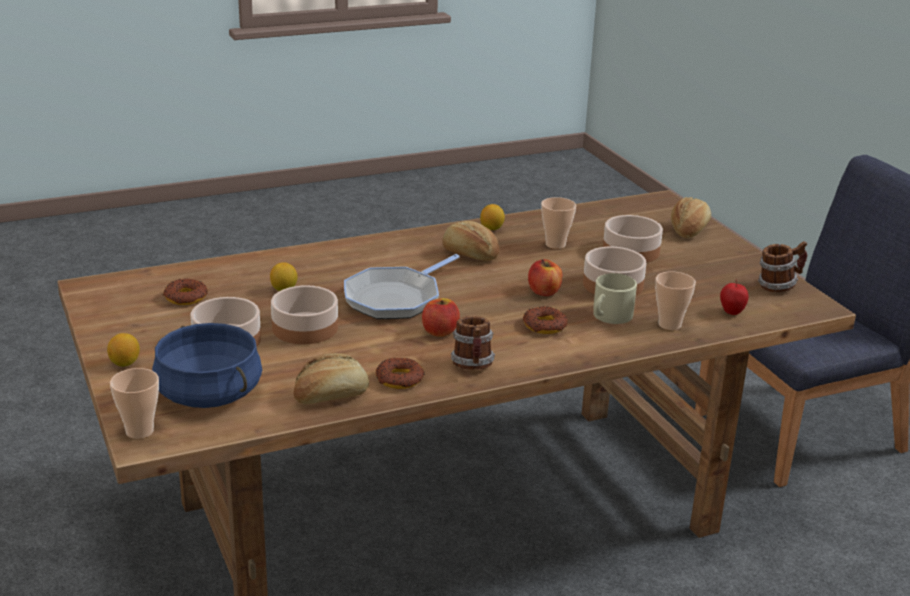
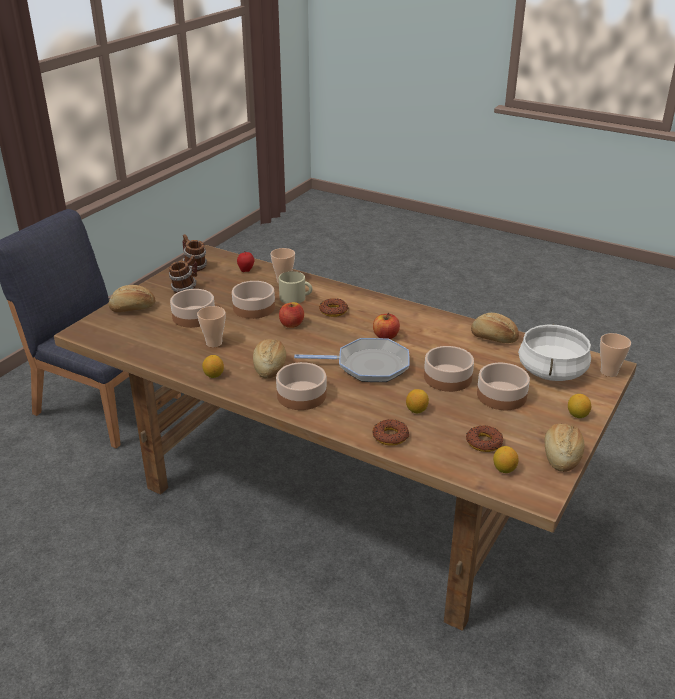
camera: 125 degrees left, 5 degrees up
blue cooking pot [152,323,262,408] -> white cooking pot [518,324,591,381]
donut [376,358,424,389] -> donut moved to [372,419,409,446]
mug [451,316,495,370] -> mug moved to [169,255,197,293]
none -> bowl [276,362,326,410]
none -> lemon [493,446,519,473]
none -> bread [544,424,584,472]

